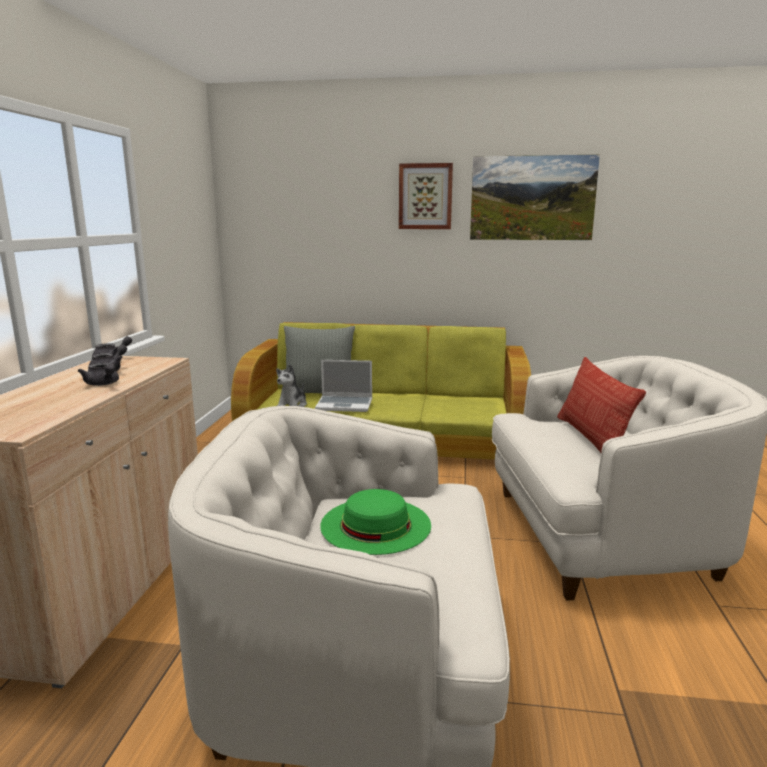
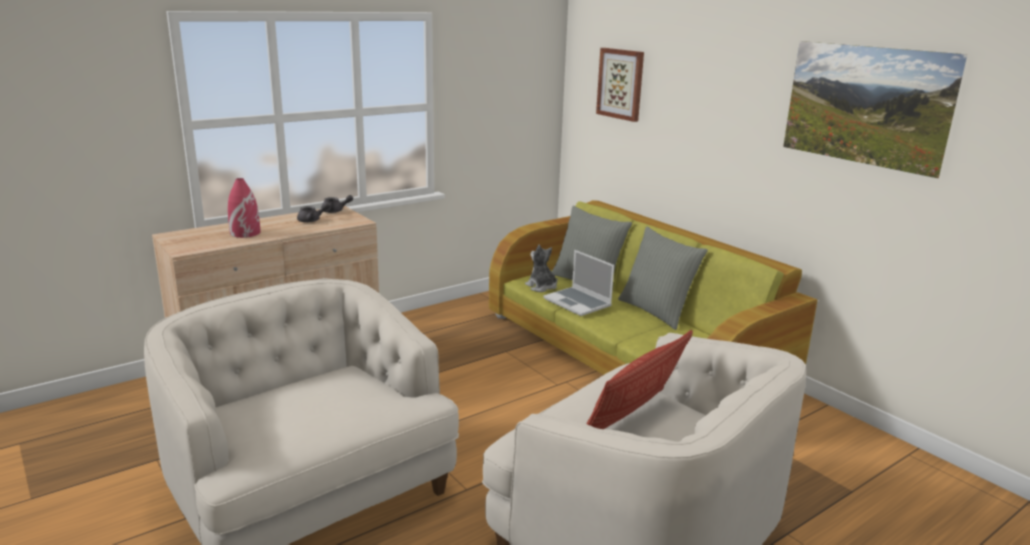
camera: 45 degrees right, 5 degrees up
grey teapot [78,363,119,386] -> none
plush toy [276,364,307,407] -> plush toy turned 75 degrees clockwise [525,244,558,292]
green hat [320,489,431,555] -> none
picture [399,163,453,229] -> picture moved to [596,48,644,122]
none -> red vase [228,178,261,238]
none -> grey pillow [618,226,708,330]

